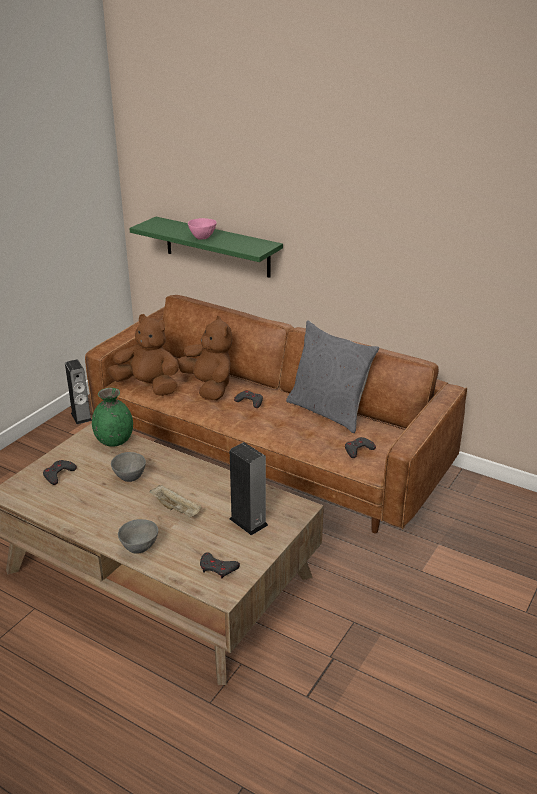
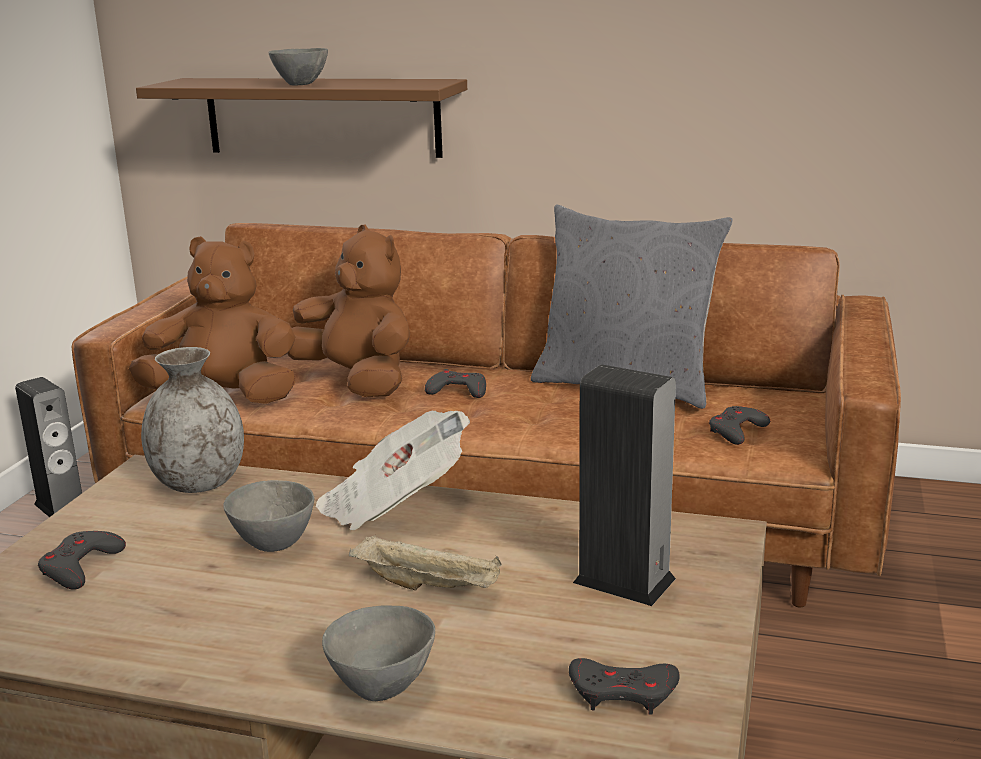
camera: 15 degrees left, 10 degrees down
green vase [92,388,133,447] -> grey vase [141,347,244,493]
green shelf [129,217,283,278] -> brown shelf [136,78,467,158]
pink bowl [188,218,217,240] -> grey bowl [268,48,328,86]
none -> newspaper [316,410,470,531]

